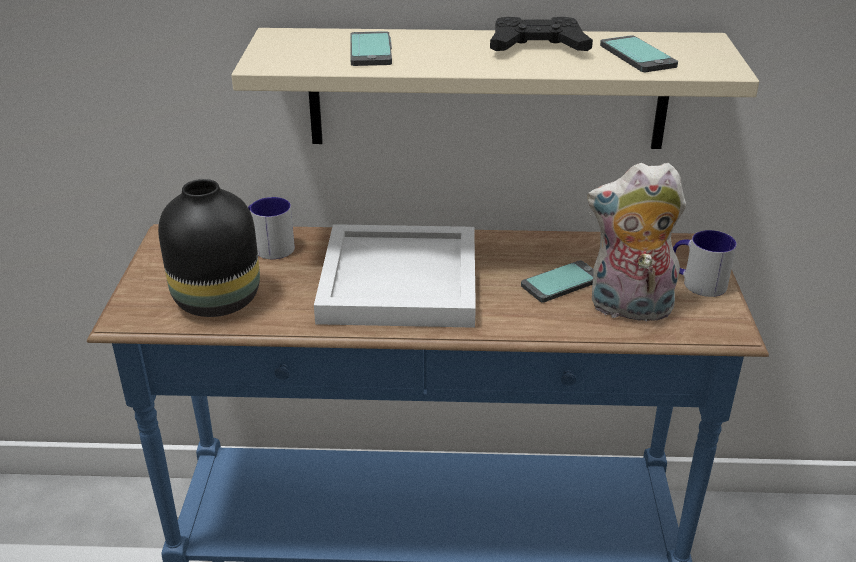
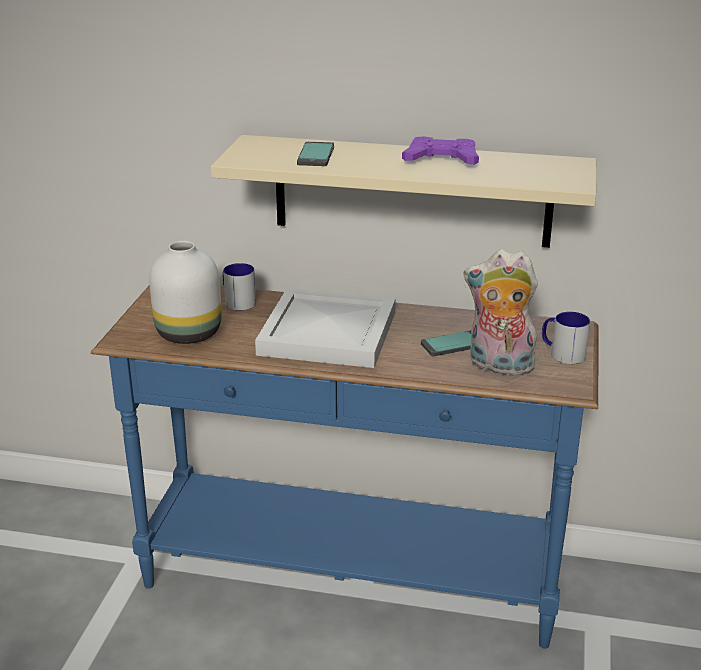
camera: 10 degrees right, 5 degrees down
black vase [158,179,260,317] -> white vase [149,241,222,344]
black game controller [490,17,593,51] -> purple game controller [402,136,479,165]
phone [600,35,678,72] -> none

